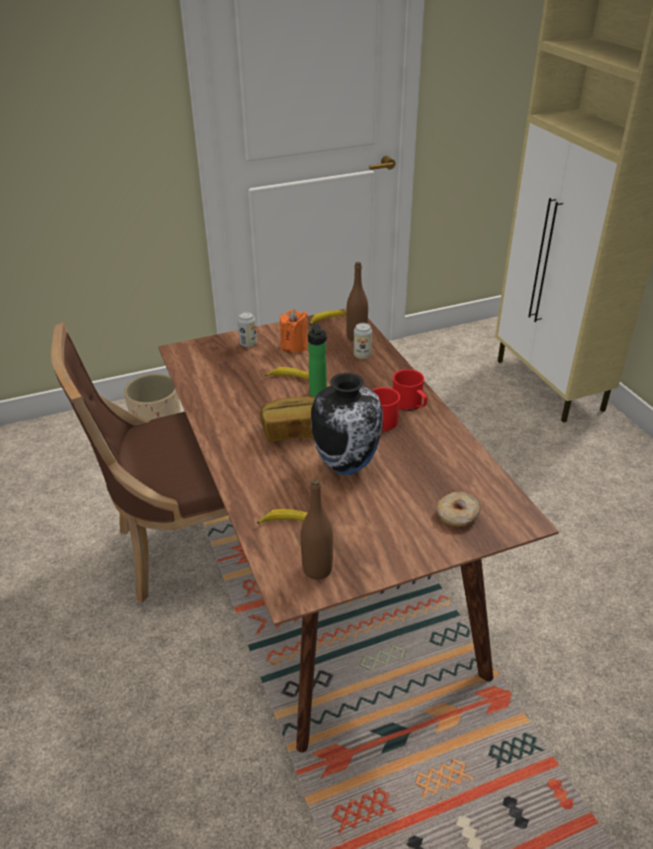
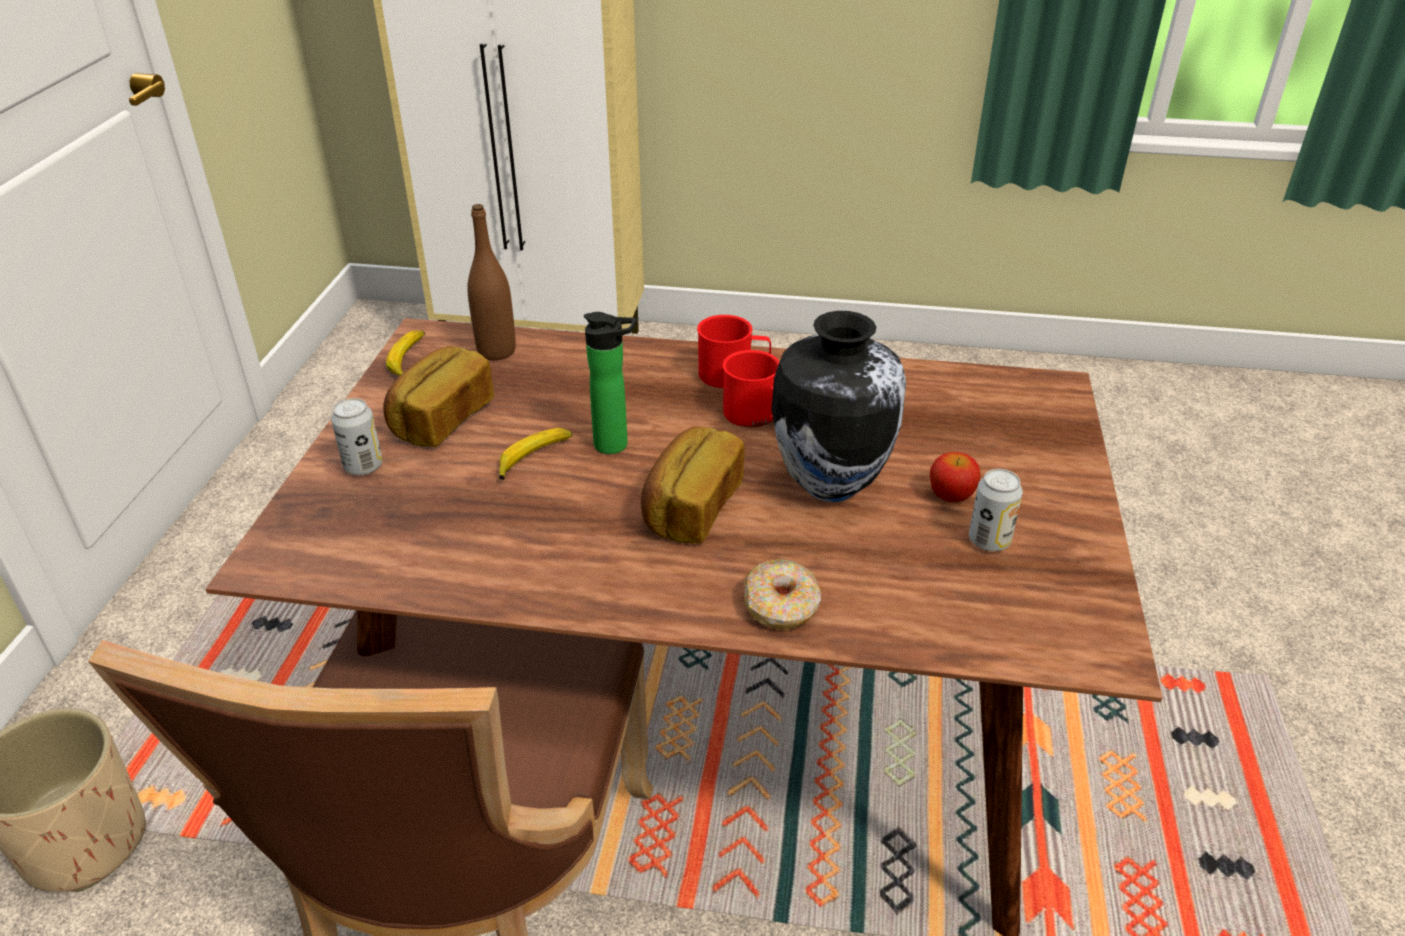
camera: 60 degrees left, 0 degrees up
banana [257,509,307,525] -> none
orange candle [280,310,308,353] -> bread [383,346,494,447]
brown bottle [301,479,333,580] -> none
can [353,323,372,359] -> can moved to [969,469,1023,551]
donut [437,492,481,527] -> donut moved to [744,559,821,630]
none -> apple [930,452,981,502]

